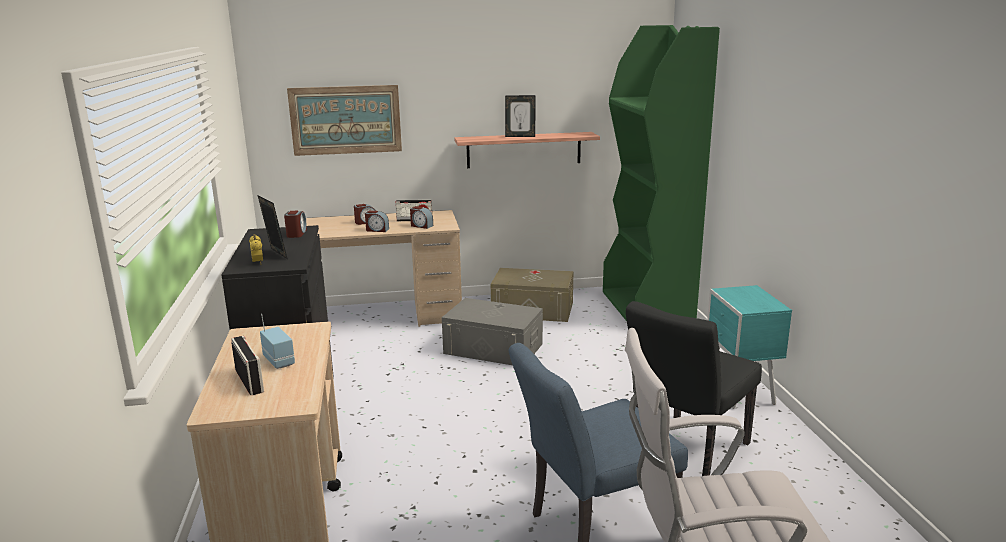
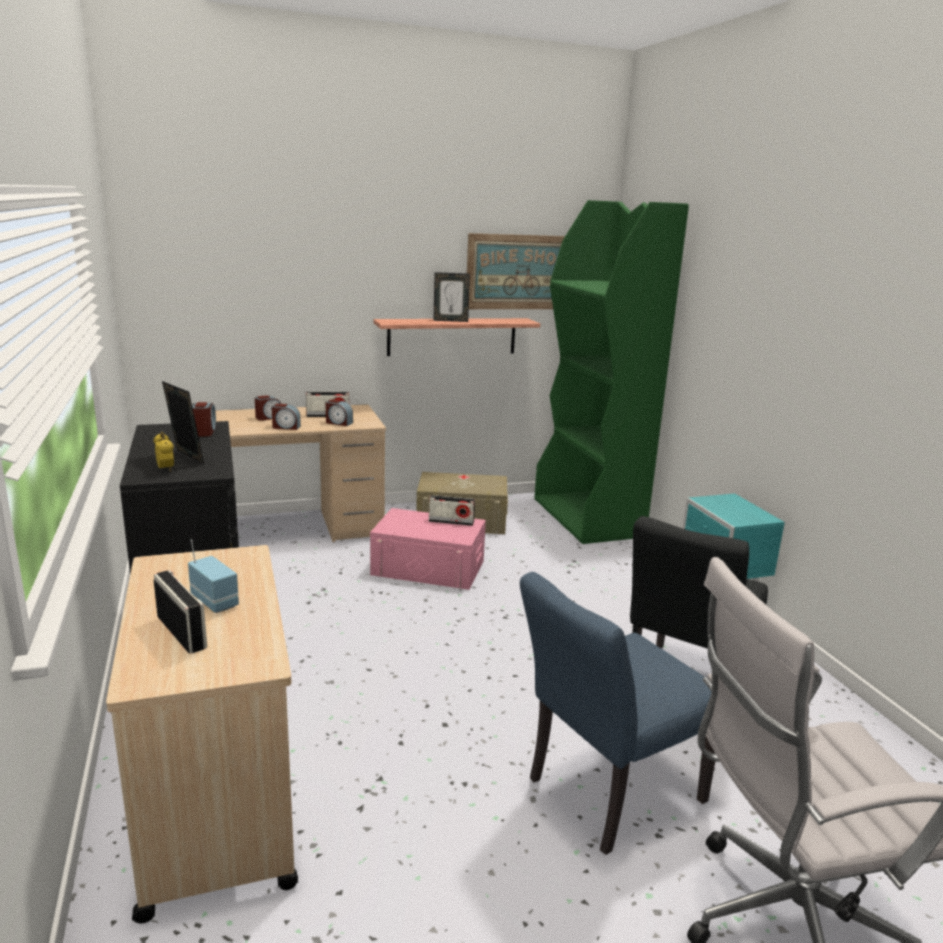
camera: 10 degrees left, 0 degrees up
picture [287,85,402,156] -> picture moved to [467,233,565,309]
grey storage box [442,298,543,365] -> pink storage box [370,508,486,590]
none -> radio [429,495,475,526]

